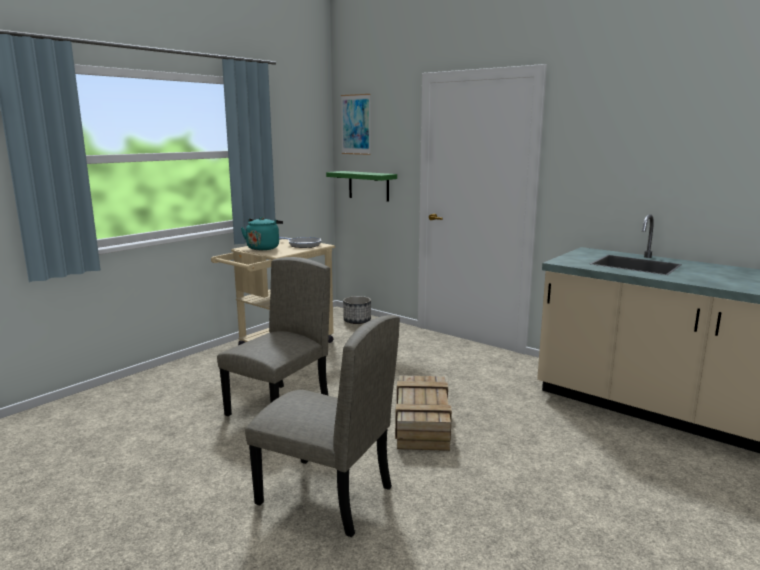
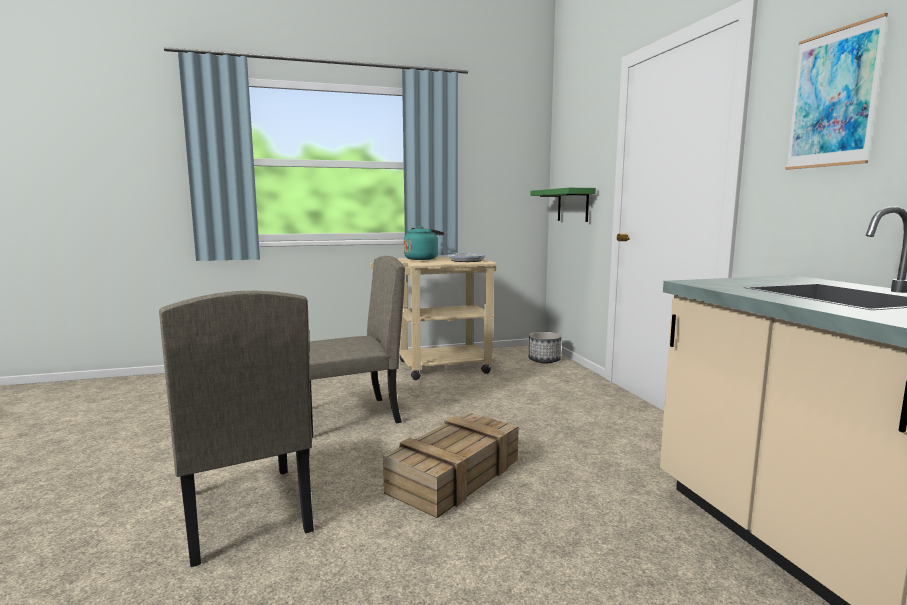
camera: 35 degrees right, 5 degrees down
picture [341,94,371,155] -> picture moved to [785,13,888,170]

